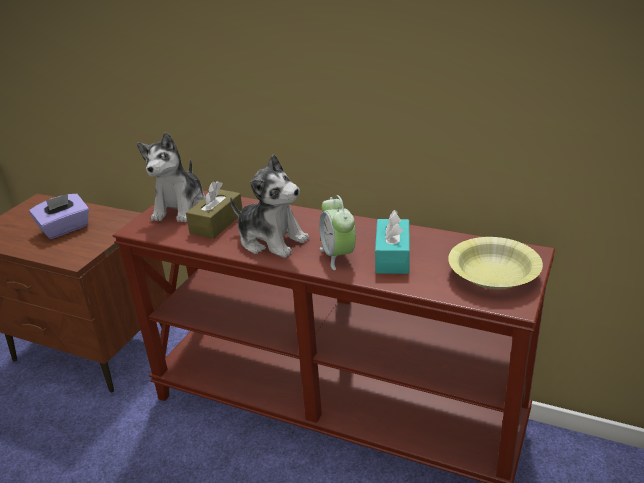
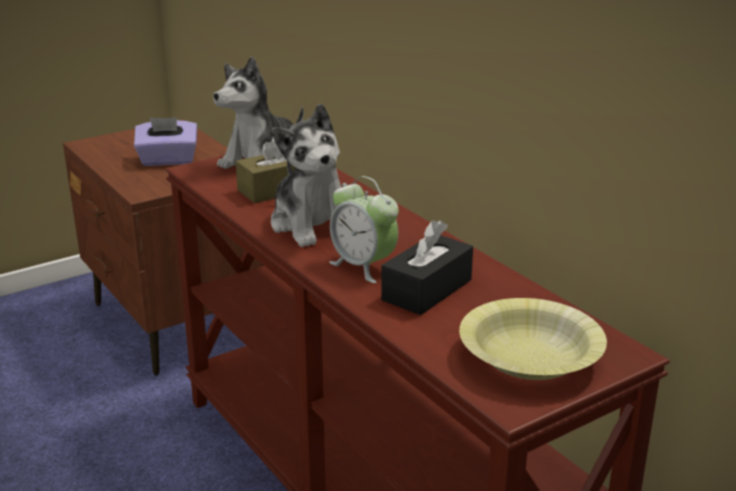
camera: 30 degrees right, 5 degrees down
alarm clock [319,195,356,270] -> alarm clock turned 60 degrees counterclockwise [329,176,399,283]
turquoise tissue box [375,210,410,274] -> black tissue box [381,220,473,315]

